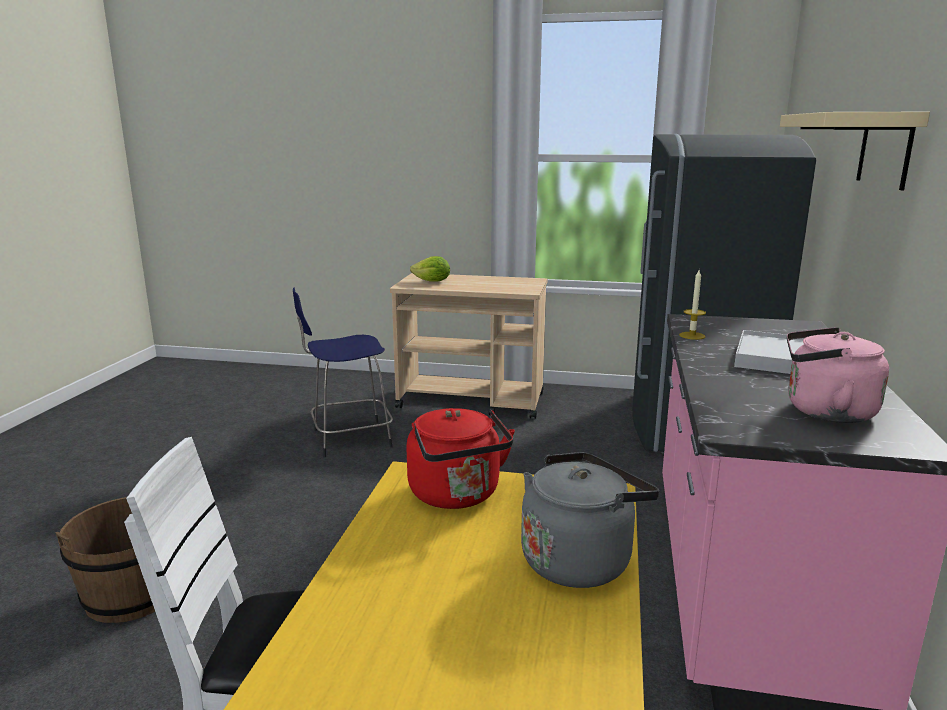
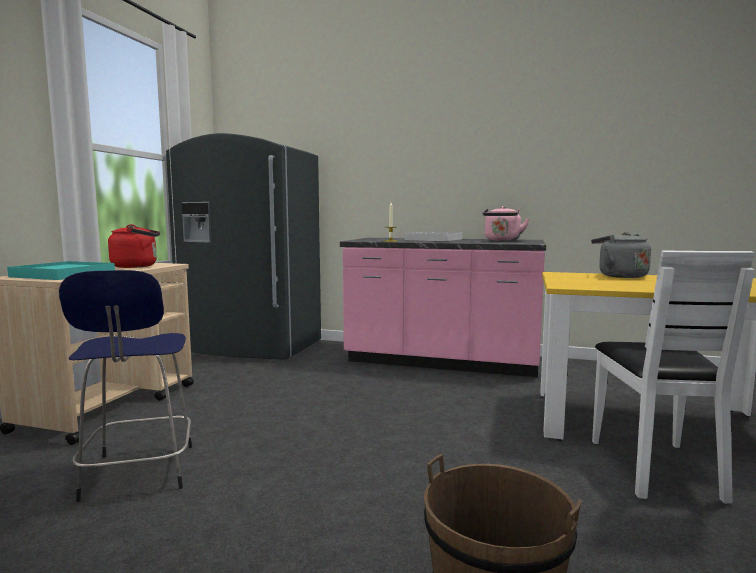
camera: 85 degrees left, 10 degrees down
red kettle [406,408,515,509] -> red kettle moved to [108,224,160,268]
lettuce [410,256,450,282] -> turquoise tray [7,261,115,280]
beige shelf [780,112,930,190] -> none

